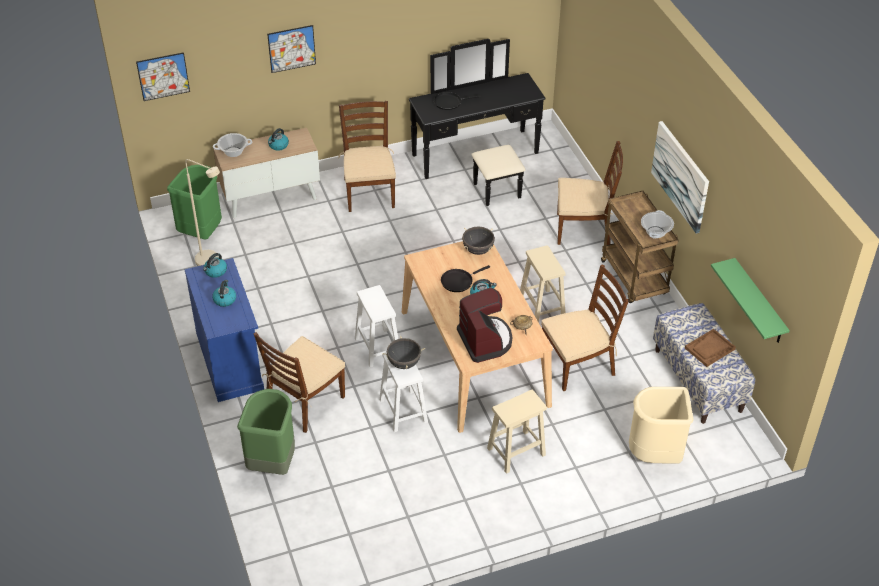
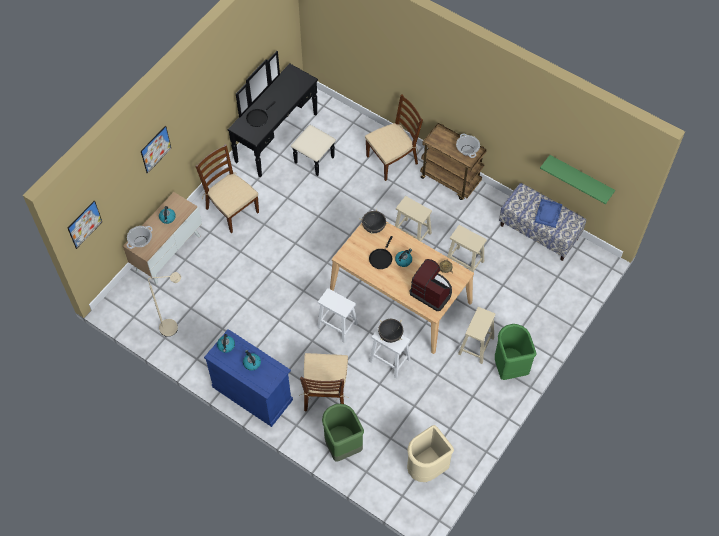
camera: 35 degrees left, 15 degrees up
green trash can [167,165,222,240] -> green trash can moved to [495,324,537,380]
brown chair [541,264,629,391] -> beige stool [447,225,487,273]
beige trash can [629,387,693,464] -> beige trash can moved to [407,425,454,482]
picture [651,121,709,234] -> none
brown tray [685,329,736,367] -> blue tray [535,199,563,228]

